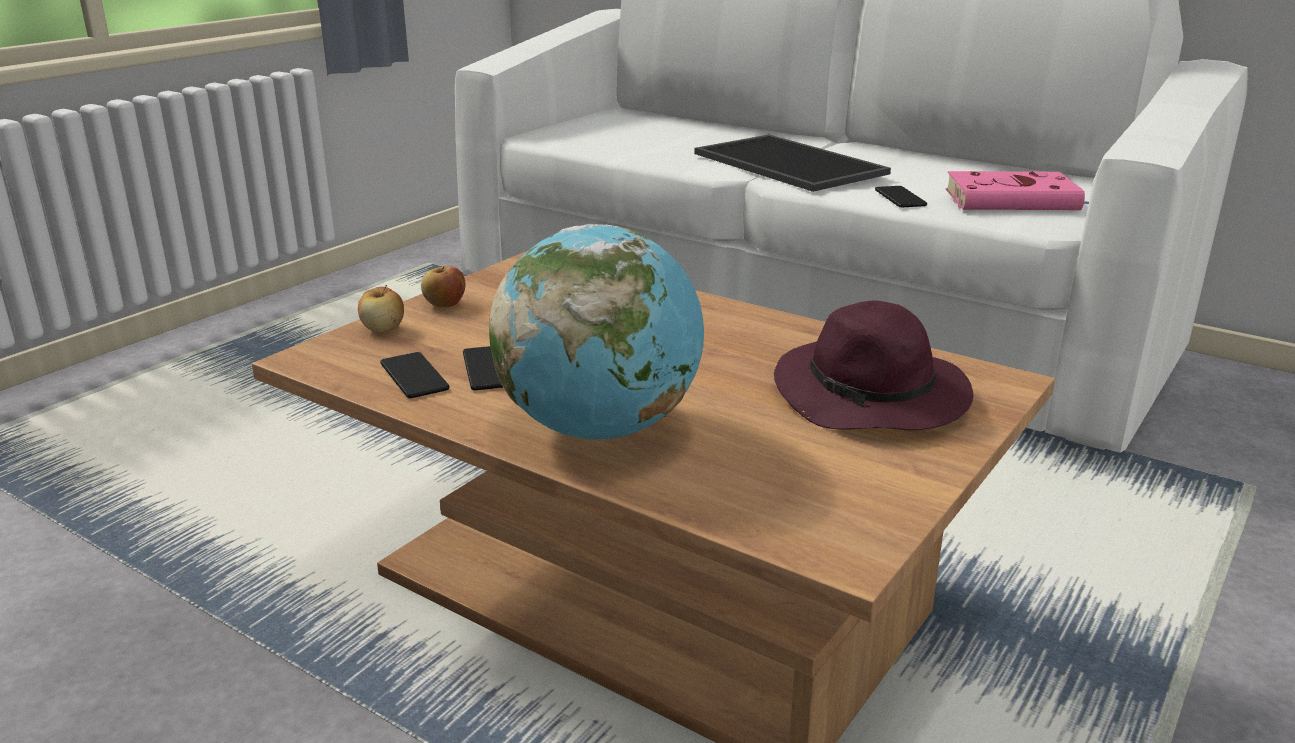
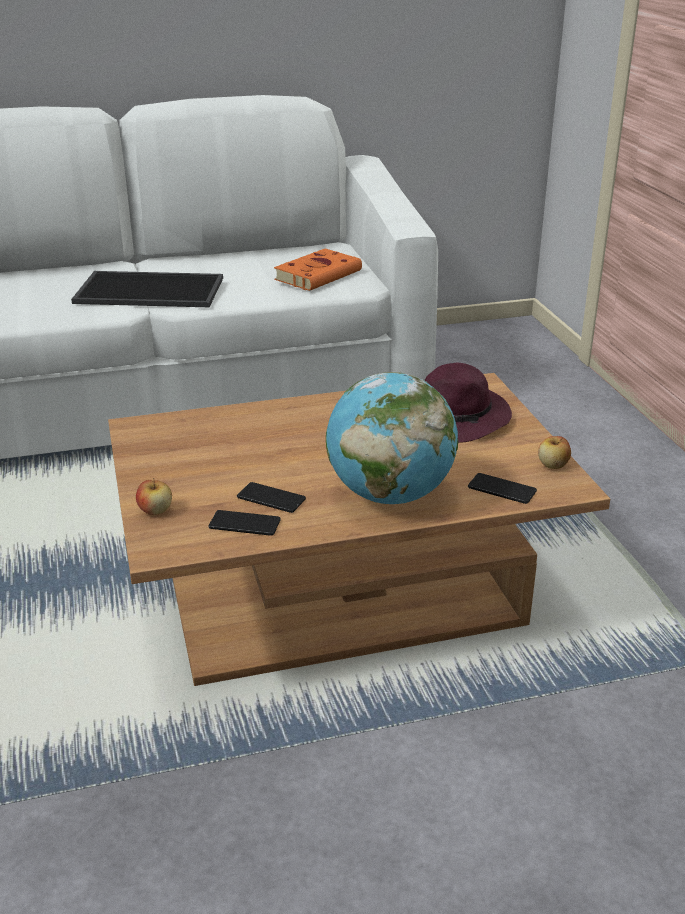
camera: 50 degrees left, 5 degrees up
apple [421,266,465,308] -> apple moved to [538,436,571,469]
phone [875,186,927,208] -> phone moved to [468,473,537,504]
pink book [945,171,1089,210] -> orange book [274,249,362,291]

